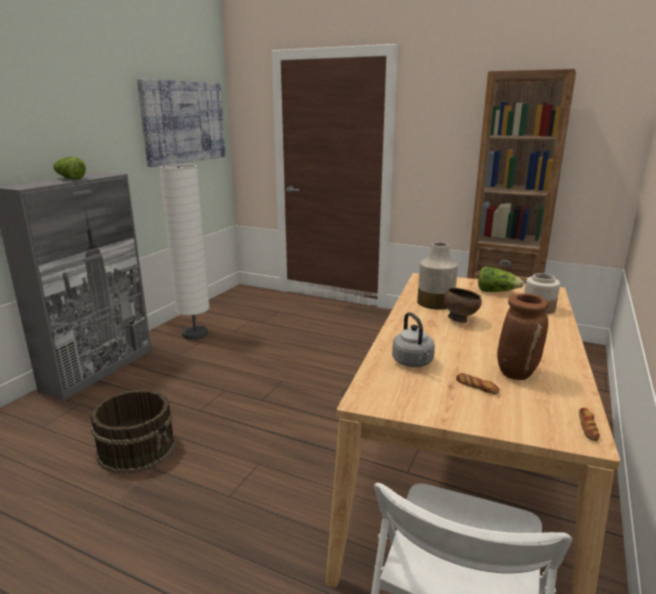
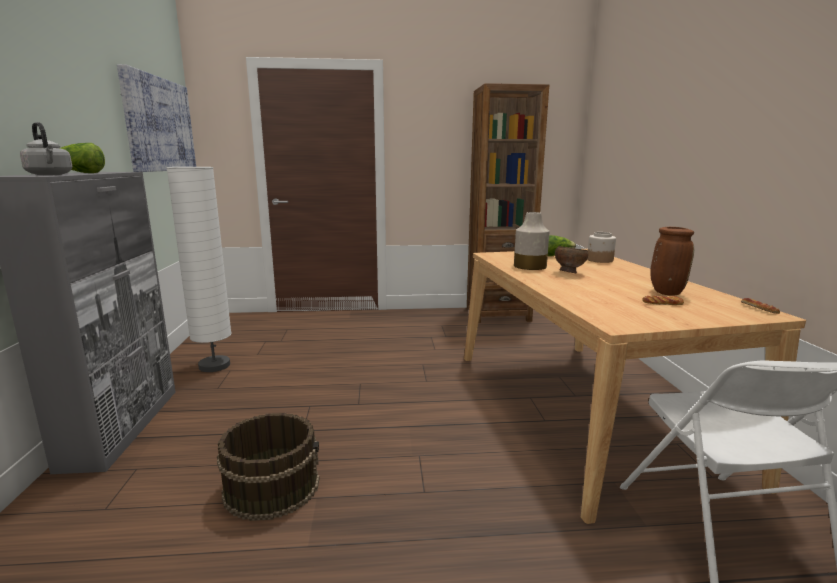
camera: 30 degrees left, 5 degrees down
grey kettle [392,312,435,367] -> grey kettle moved to [20,122,73,175]

